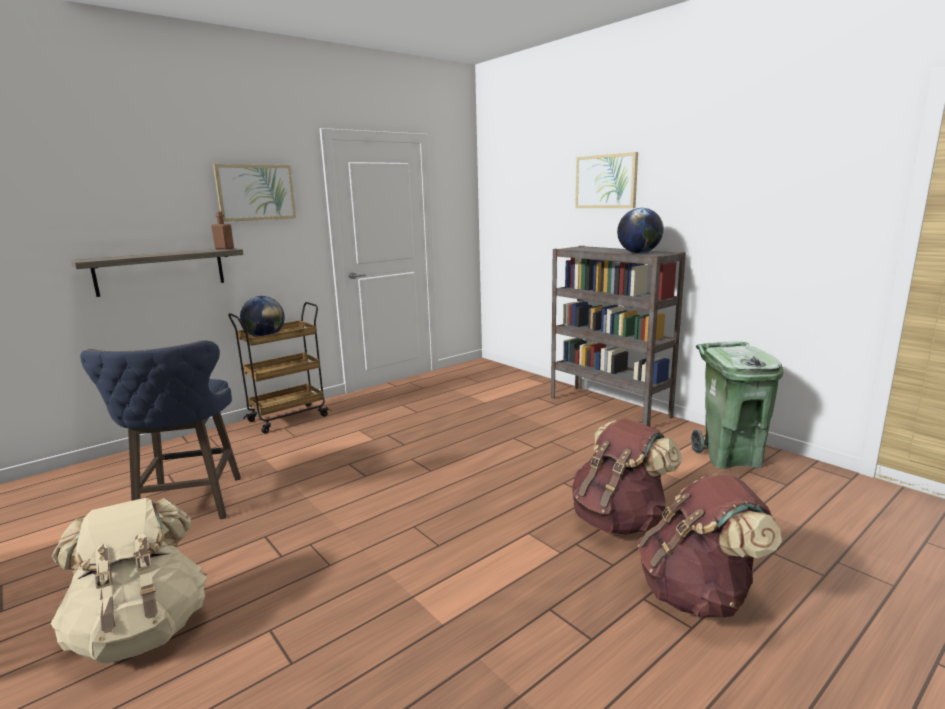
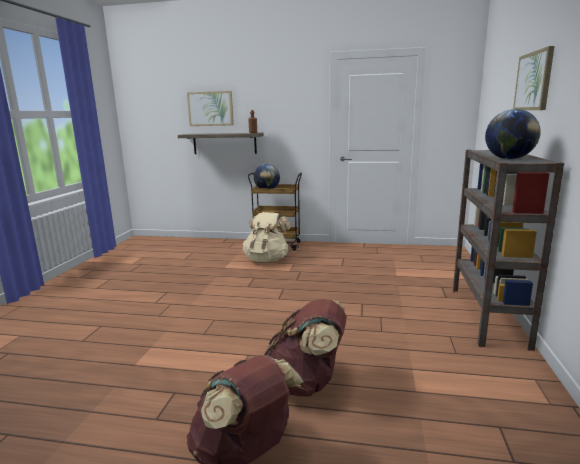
camera: 50 degrees right, 0 degrees up
beige backpack [51,498,207,664] -> beige backpack moved to [243,212,291,263]
blue stool [80,340,241,519] -> none
picture [213,164,296,222] -> picture moved to [187,91,234,126]
green trash can [691,341,783,469] -> none

